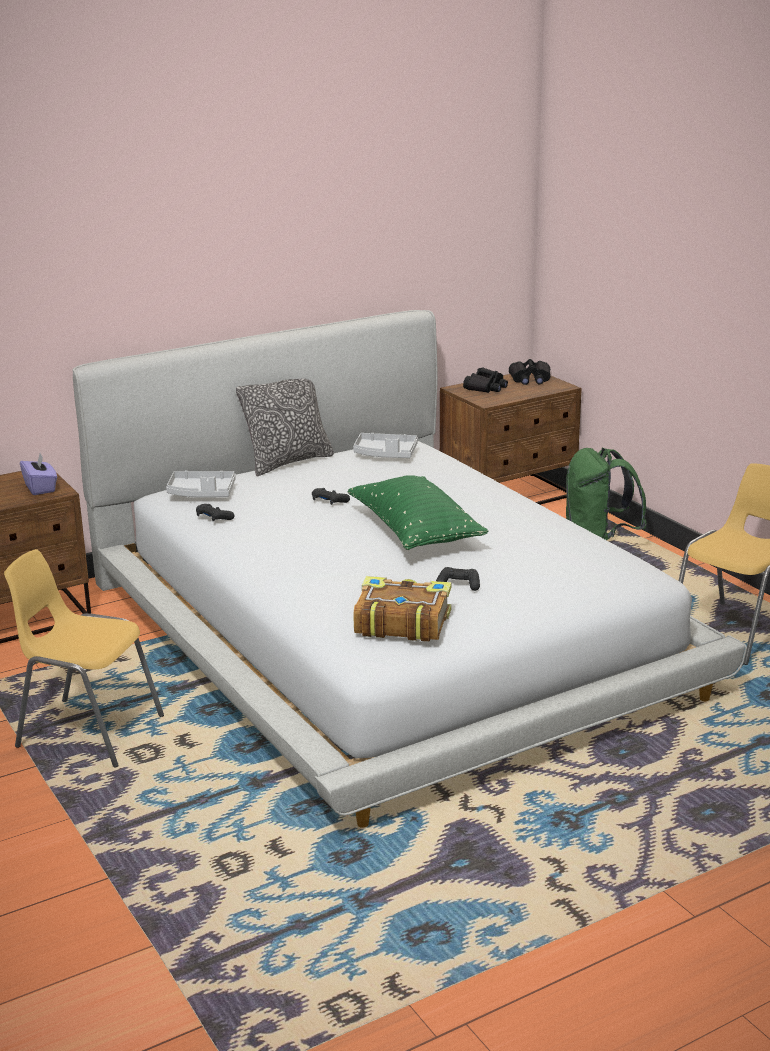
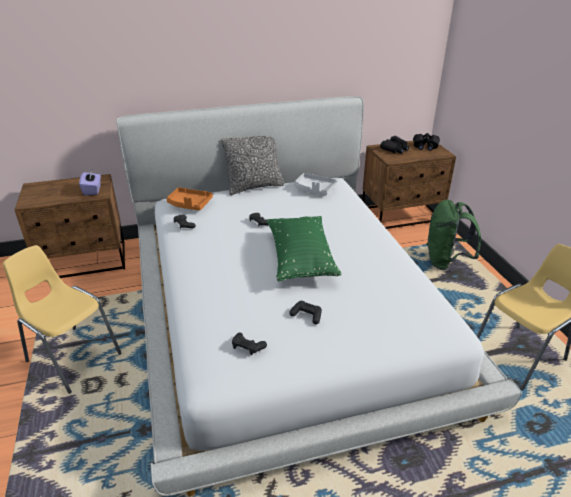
camera: 15 degrees right, 10 degrees up
grey tray [166,471,236,497] -> orange tray [167,187,213,211]
book [354,576,451,642] -> black game controller [232,333,267,355]

